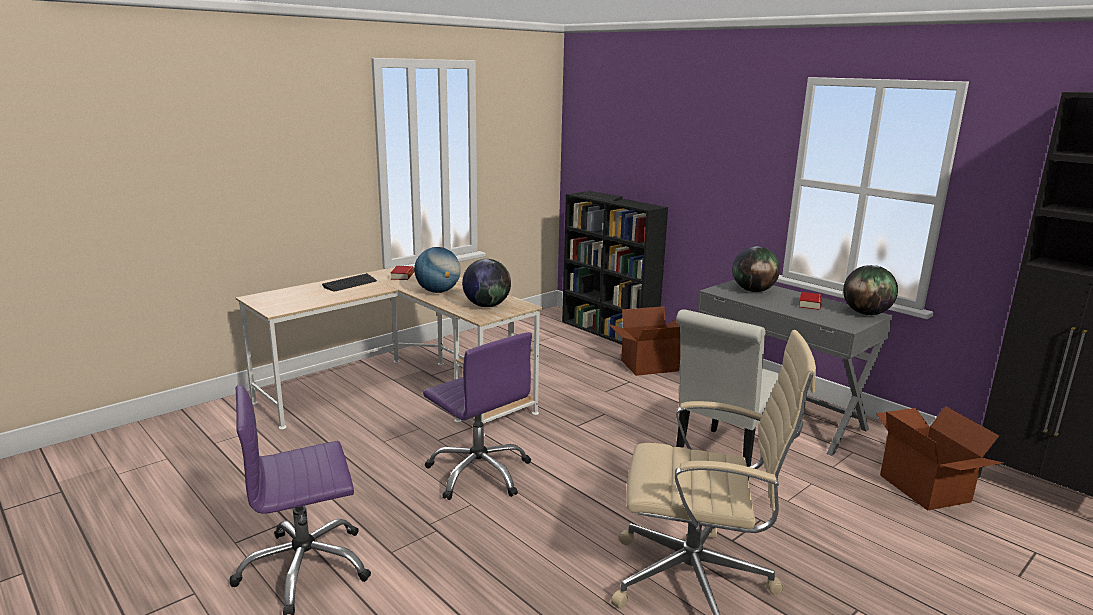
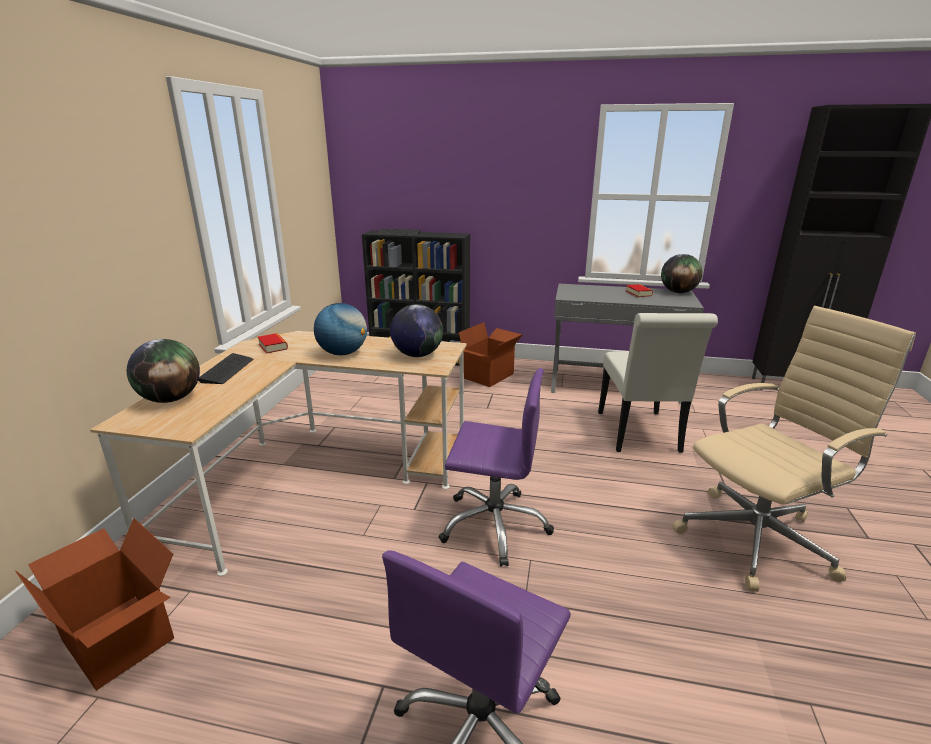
camera: 35 degrees left, 5 degrees up
globe [732,246,780,292] -> globe moved to [127,339,200,403]
cardboard box [876,406,1004,511] -> cardboard box moved to [15,518,174,691]

